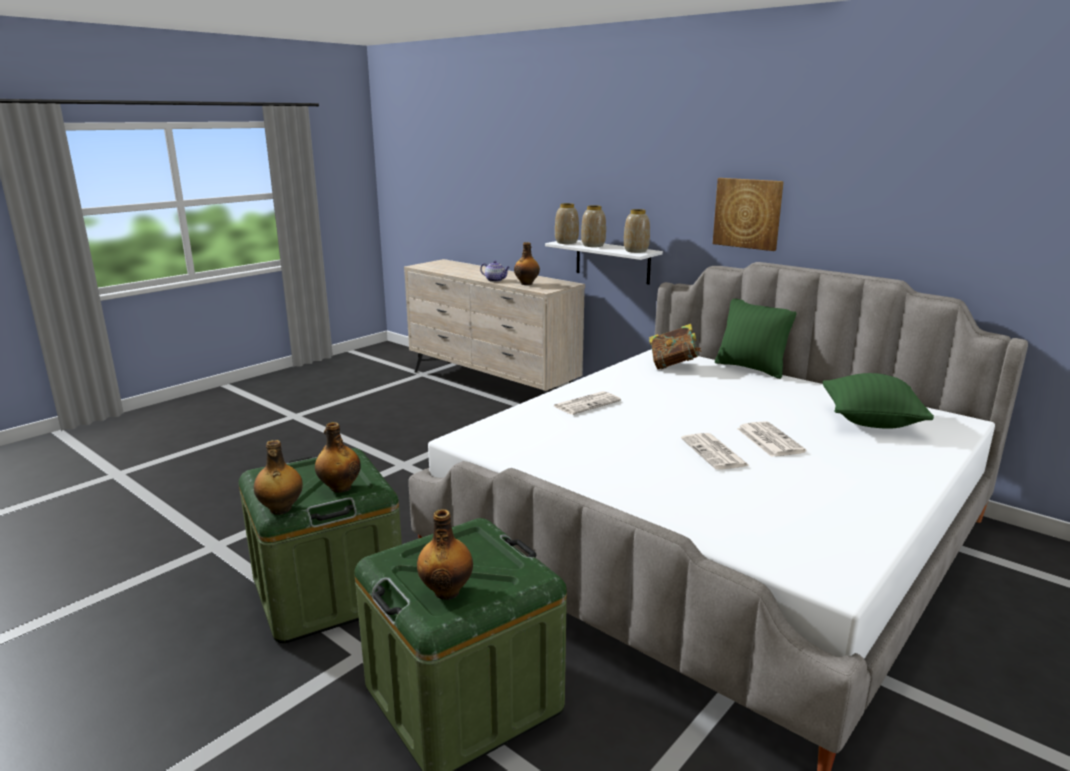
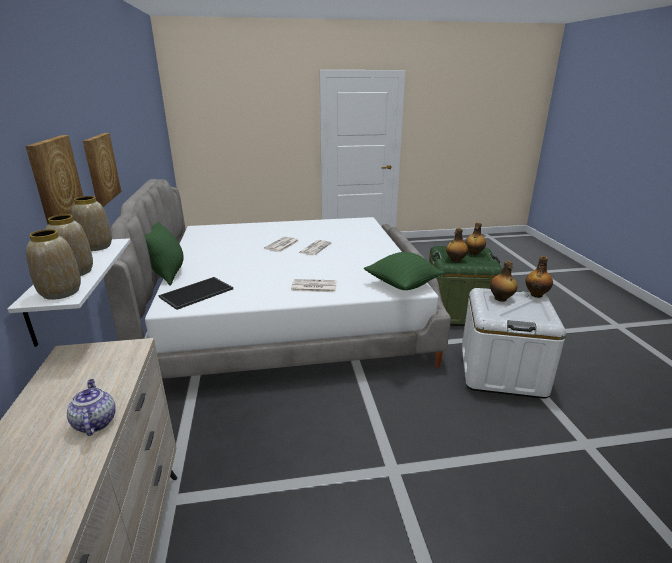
camera: 140 degrees left, 5 degrees up
green storage box [239,448,402,643] -> white storage box [462,288,566,399]
bottle [514,242,540,285] -> bottle moved to [446,228,468,263]
book [649,324,702,369] -> tray [159,277,233,310]
green pillow [823,373,934,429] -> green pillow moved to [364,252,445,290]
none -> picture [26,135,83,224]

